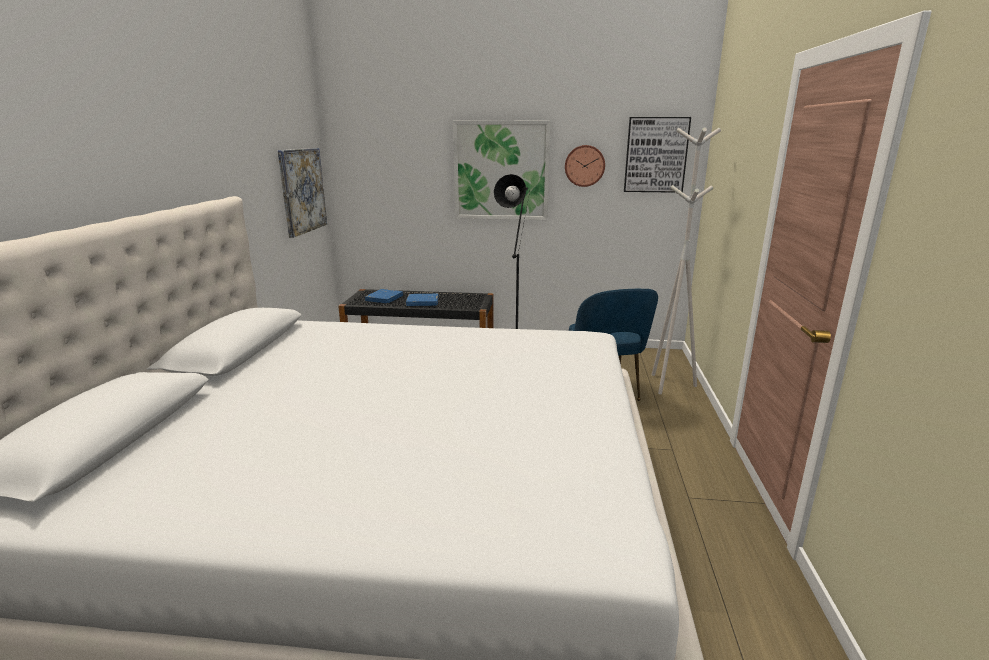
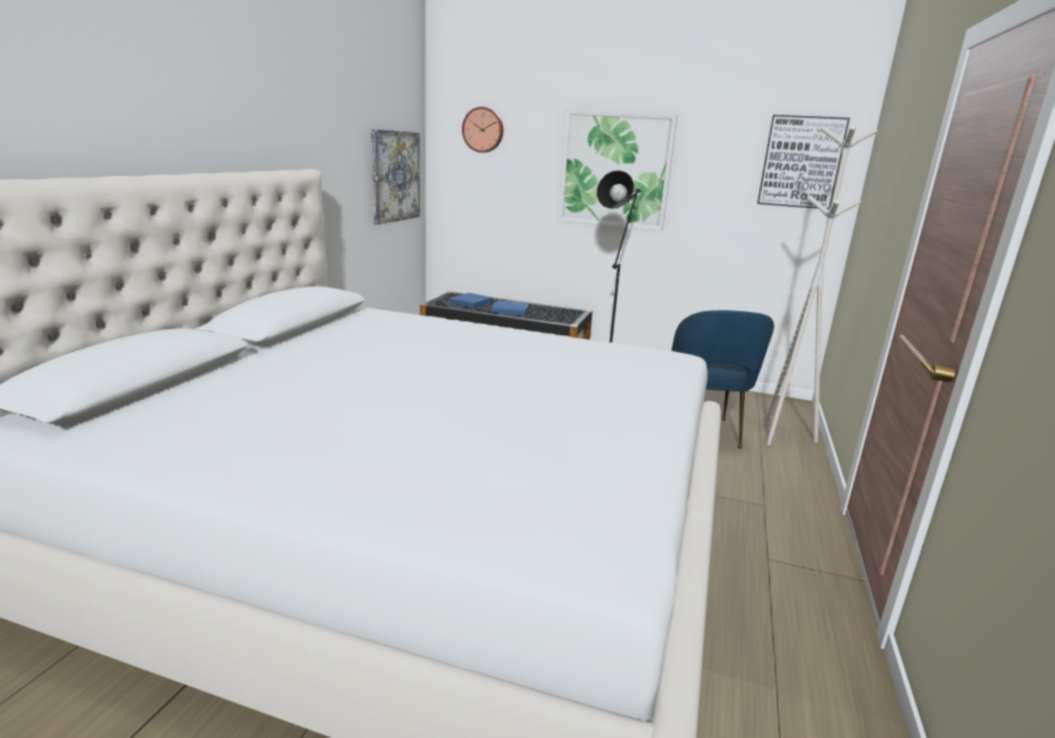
camera: 10 degrees right, 0 degrees up
wall clock [565,145,605,187] -> wall clock moved to [462,107,503,153]

